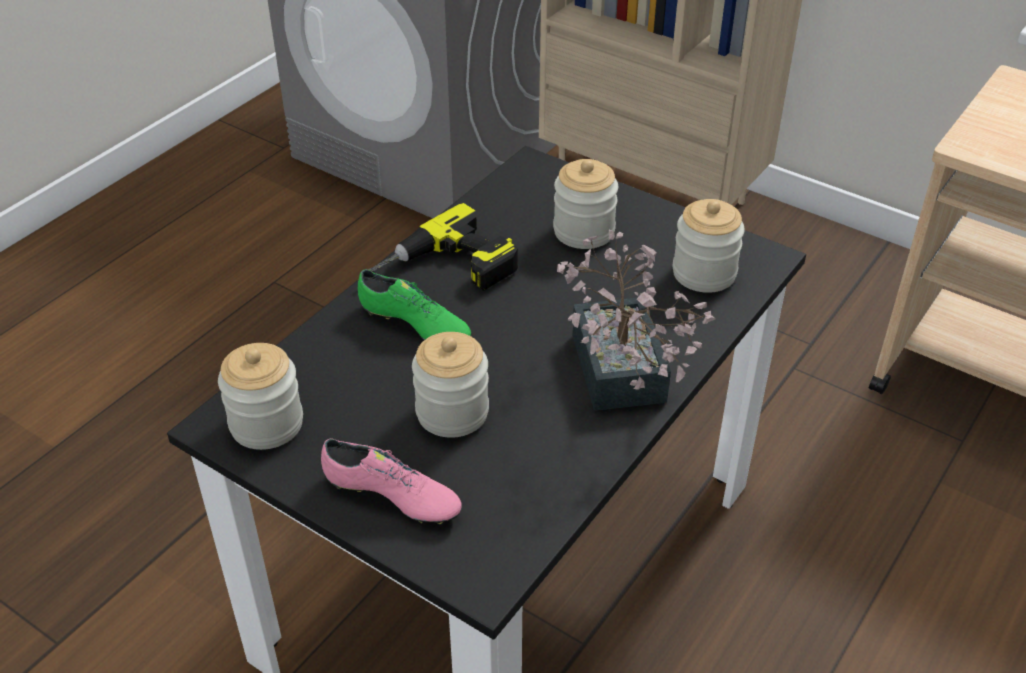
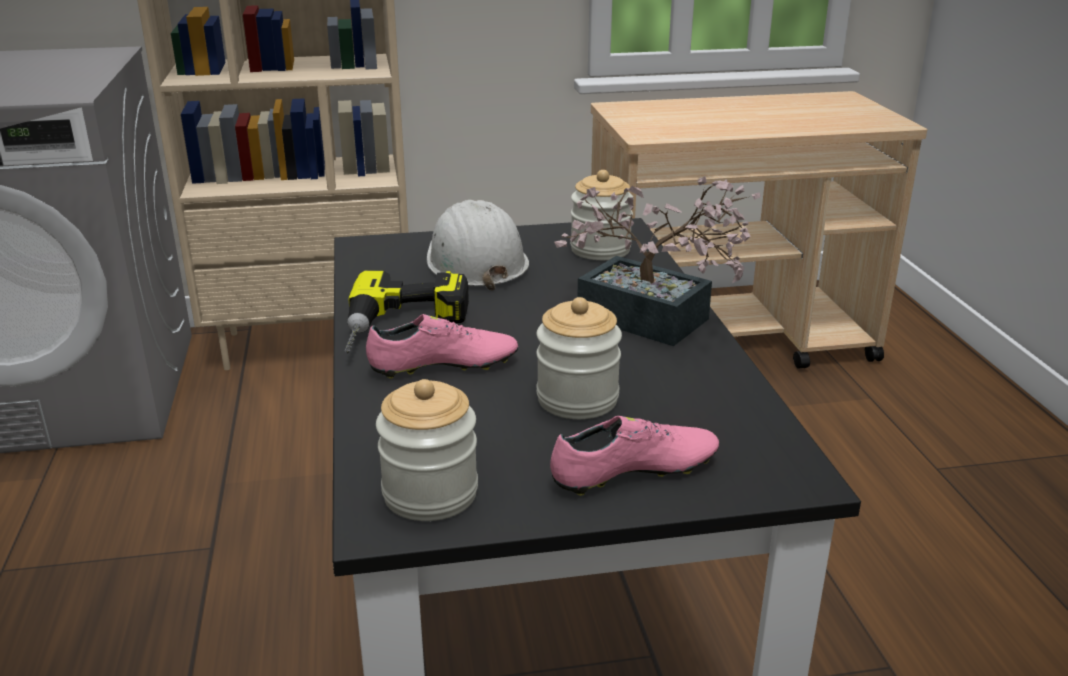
camera: 45 degrees left, 15 degrees down
green shoe [358,269,471,340] -> pink shoe [366,314,518,379]
jar [553,159,618,249] -> white hard hat [427,200,529,291]

